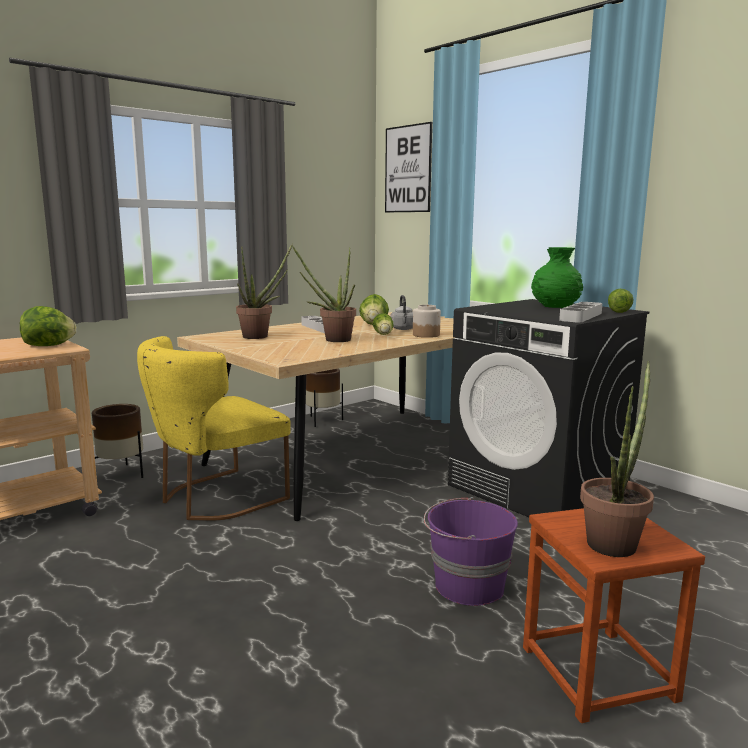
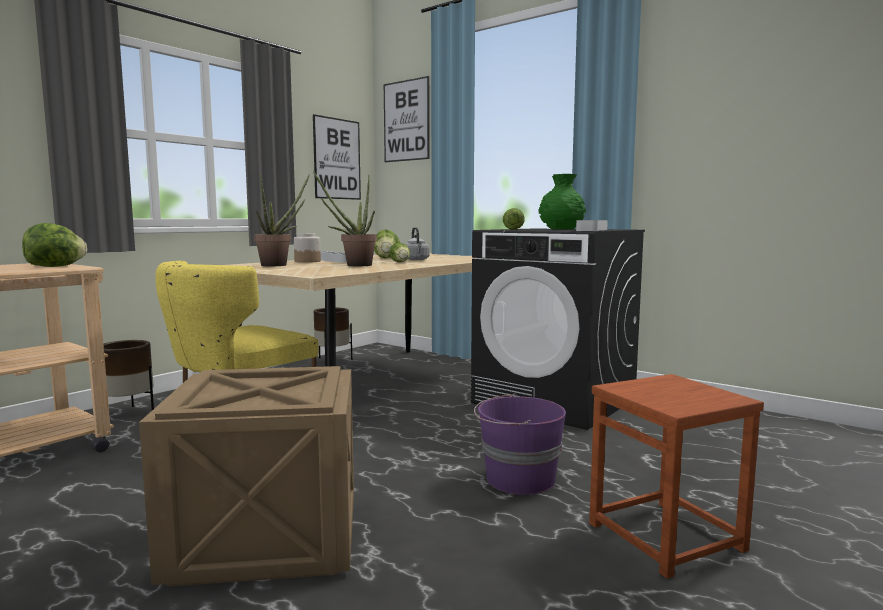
camera: 10 degrees left, 5 degrees down
jar [413,305,441,338] -> jar moved to [294,233,321,263]
potted plant [580,361,654,557] -> none
lettuce [608,289,634,313] -> lettuce moved to [503,208,525,230]
none -> crate [139,366,354,587]
none -> picture [313,114,361,200]

